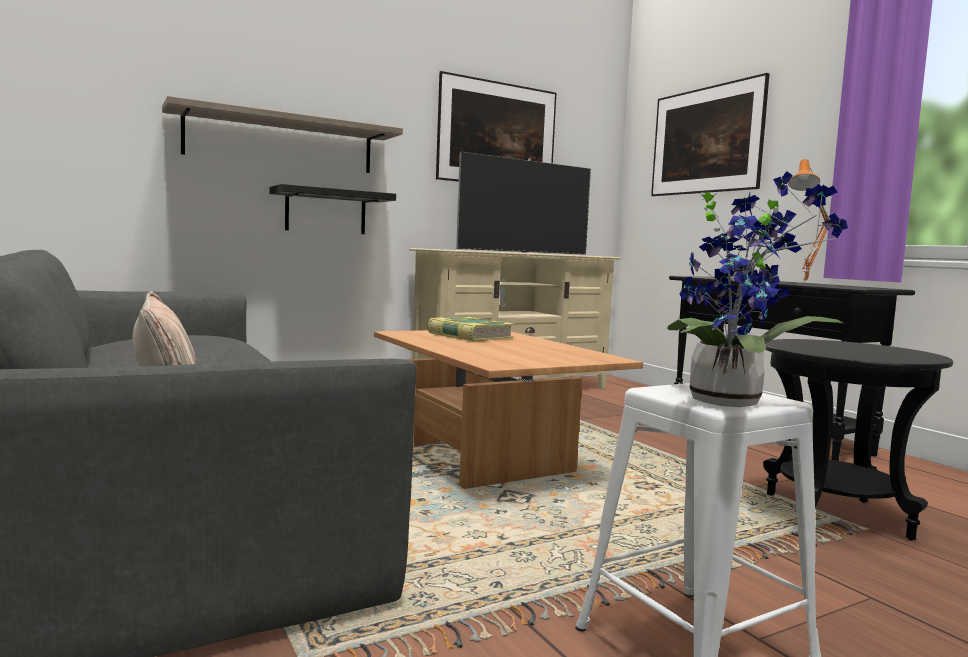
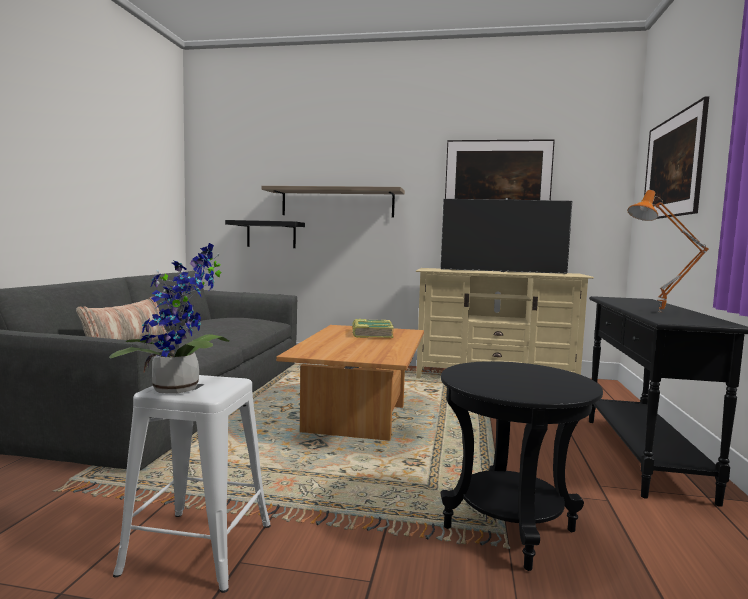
camera: 40 degrees right, 0 degrees up
black shelf [269,184,396,234] -> black shelf moved to [225,220,305,248]

